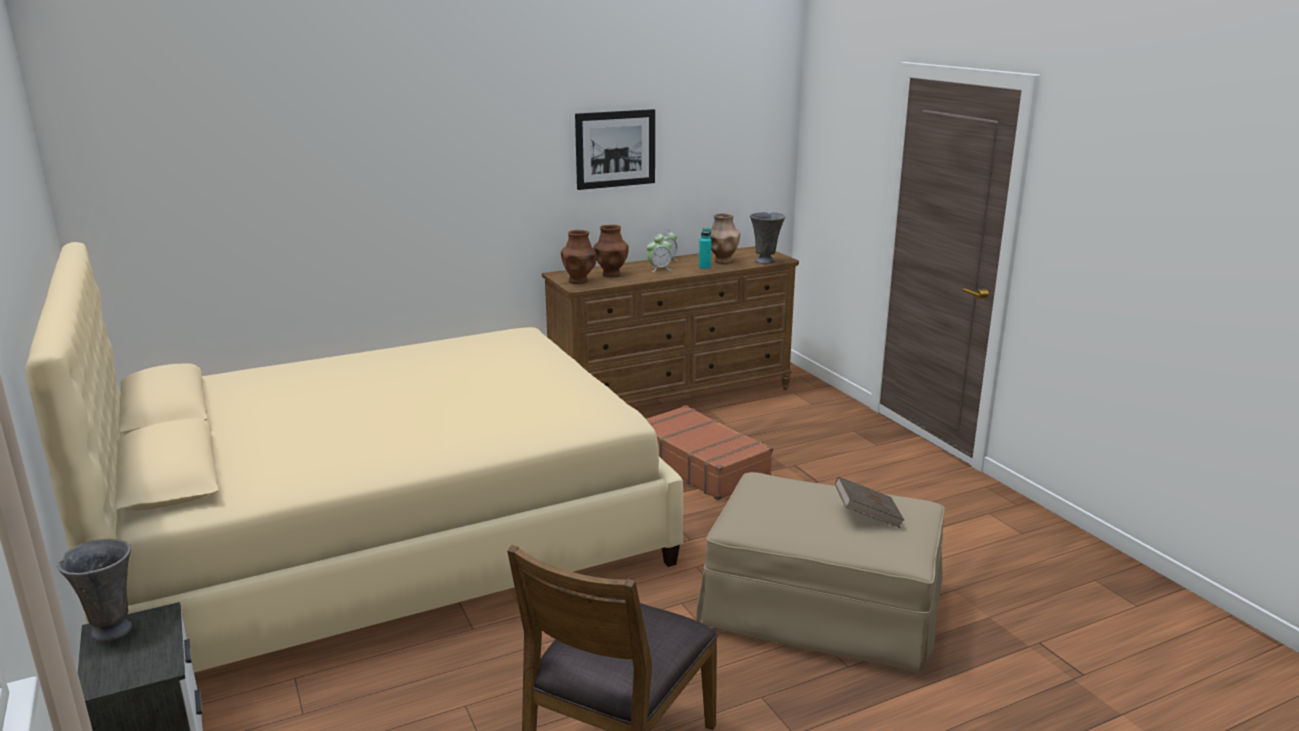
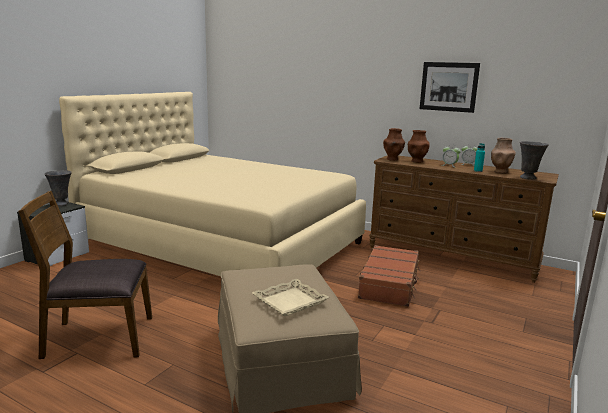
camera: 55 degrees right, 5 degrees down
brown book [835,477,904,528] -> beige tray [252,279,329,317]

